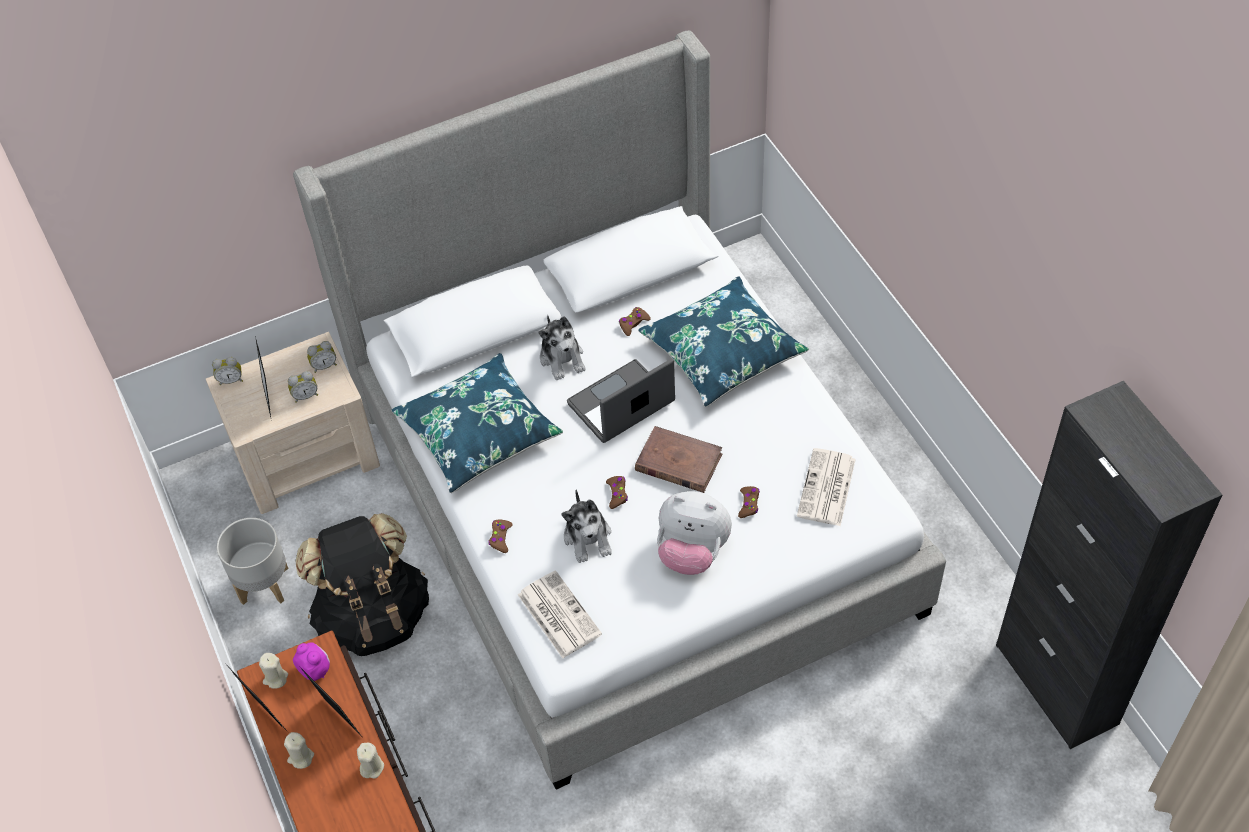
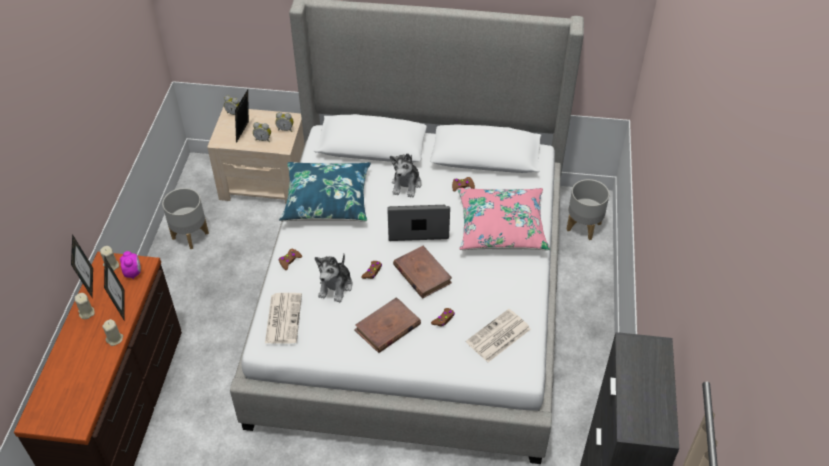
camera: 30 degrees right, 5 degrees down
black backpack [296,513,429,656] -> none
blue pillow [638,276,809,407] -> pink pillow [458,188,550,250]
plush toy [657,491,732,575] -> brown book [354,297,421,353]
none -> grey planter [567,179,609,240]

